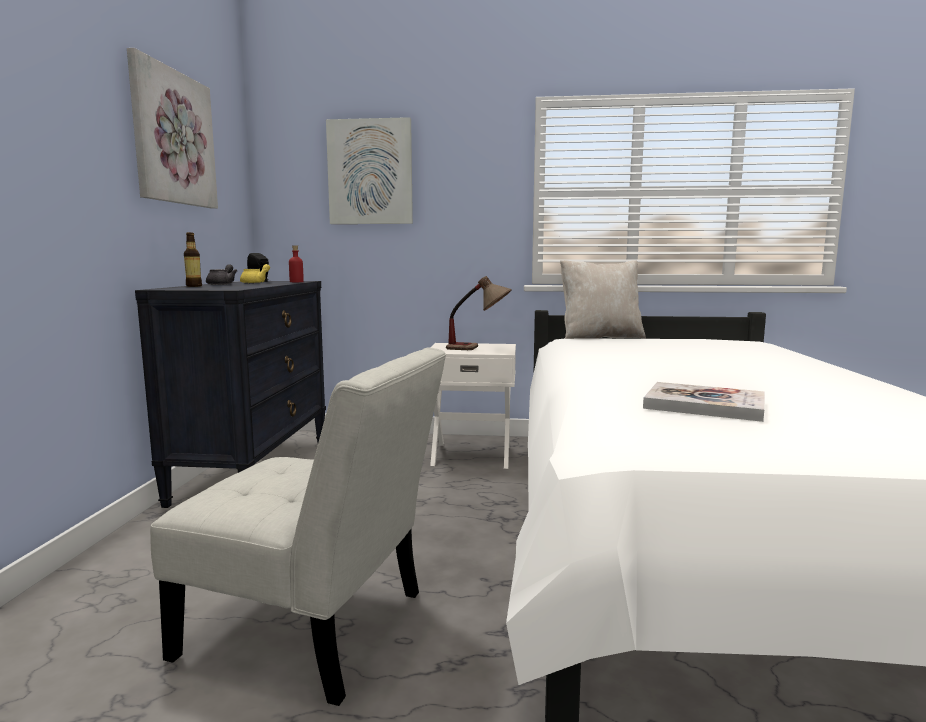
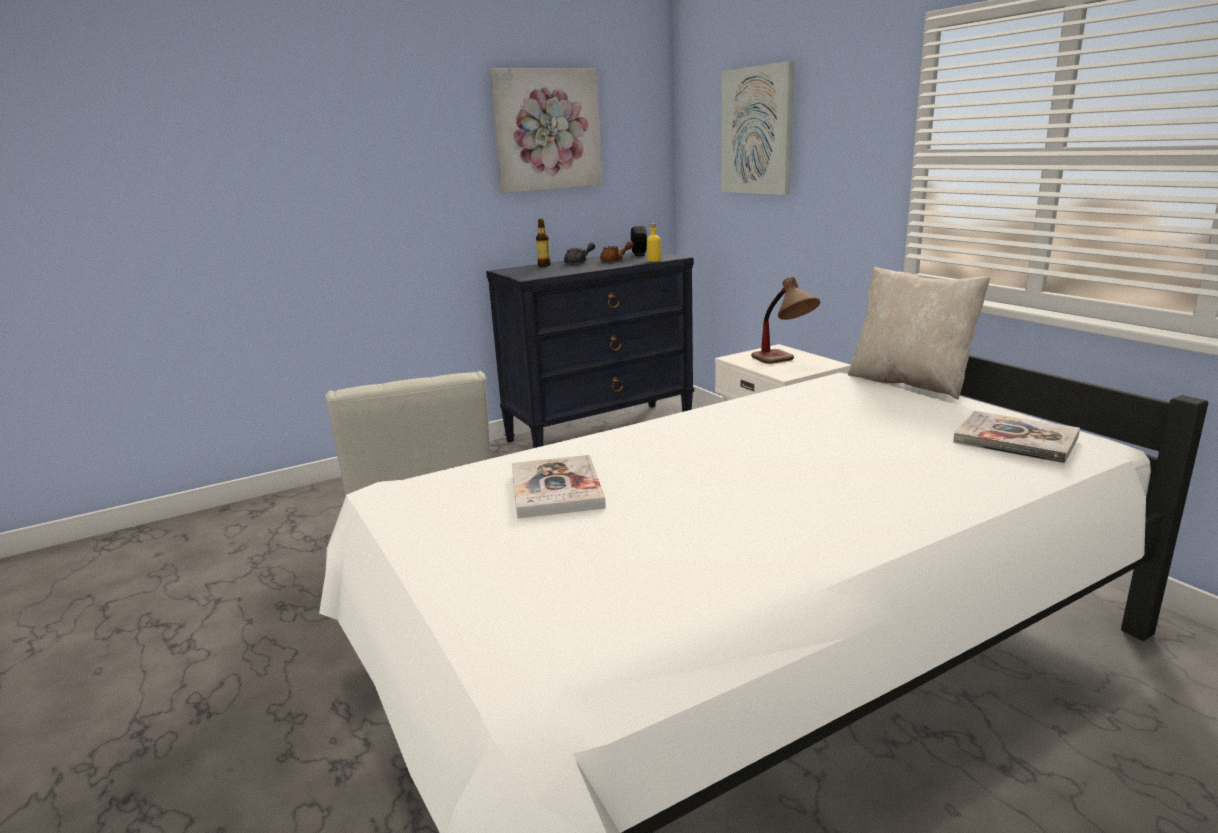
camera: 55 degrees right, 10 degrees up
yellow teapot [240,264,270,284] -> brown teapot [600,241,634,262]
red bottle [289,245,304,282] -> yellow bottle [647,223,661,262]
none -> book [953,411,1080,464]

